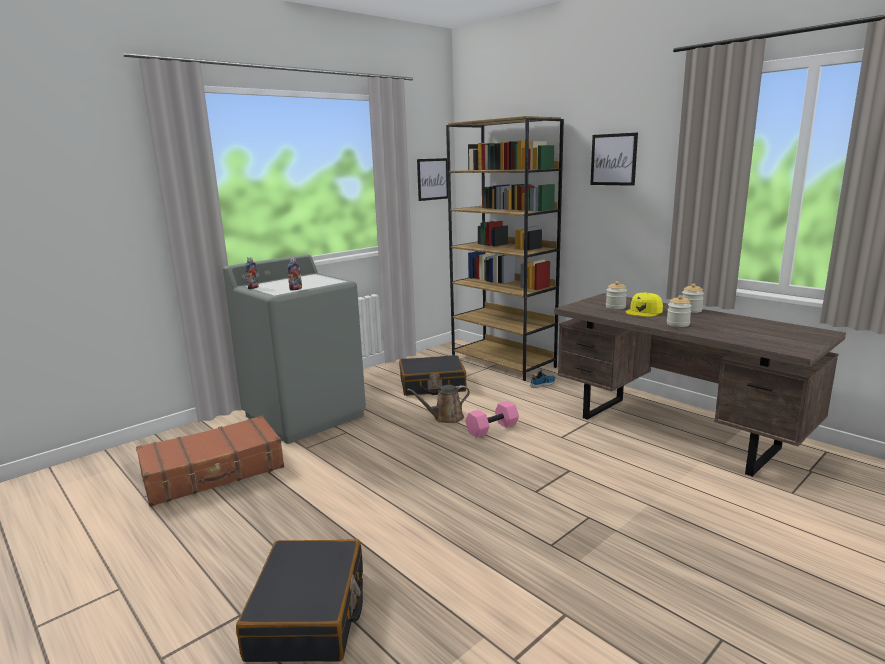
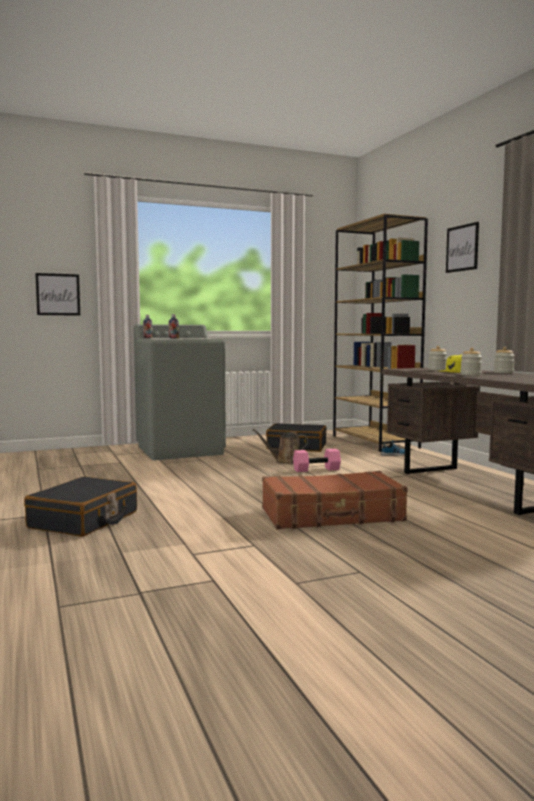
camera: 20 degrees right, 10 degrees down
brown suitcase [136,416,284,507] -> brown suitcase moved to [262,471,407,529]
picture [417,158,448,201] -> picture moved to [35,273,80,316]

